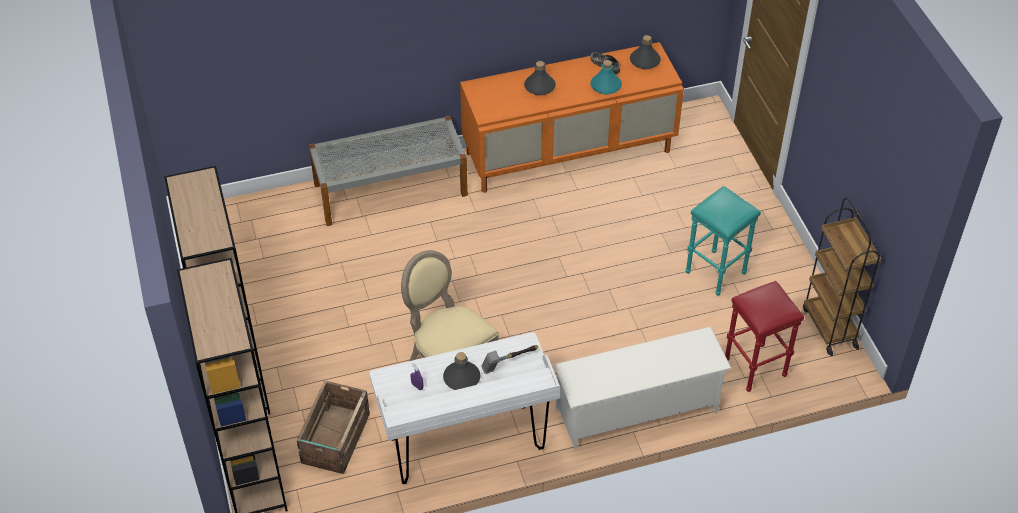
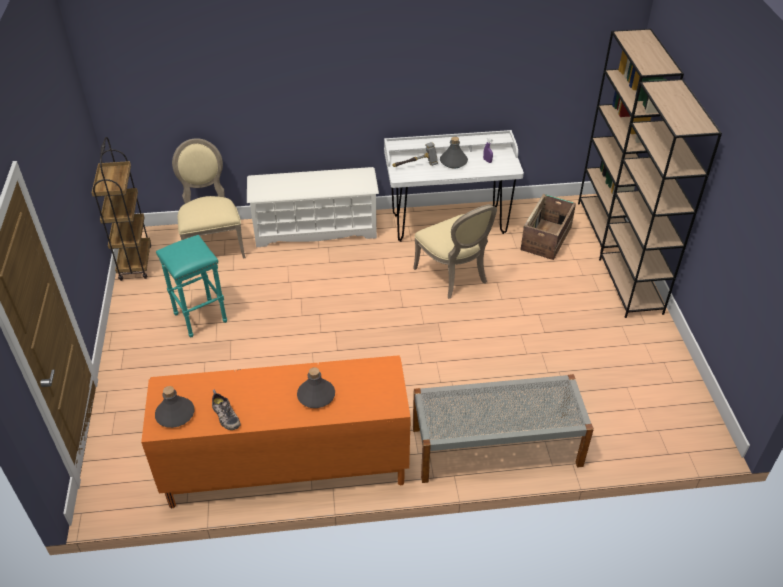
camera: 170 degrees left, 5 degrees down
turquoise bottle [590,60,622,95] -> none
red stool [725,281,804,392] -> beige chair [172,138,246,259]

